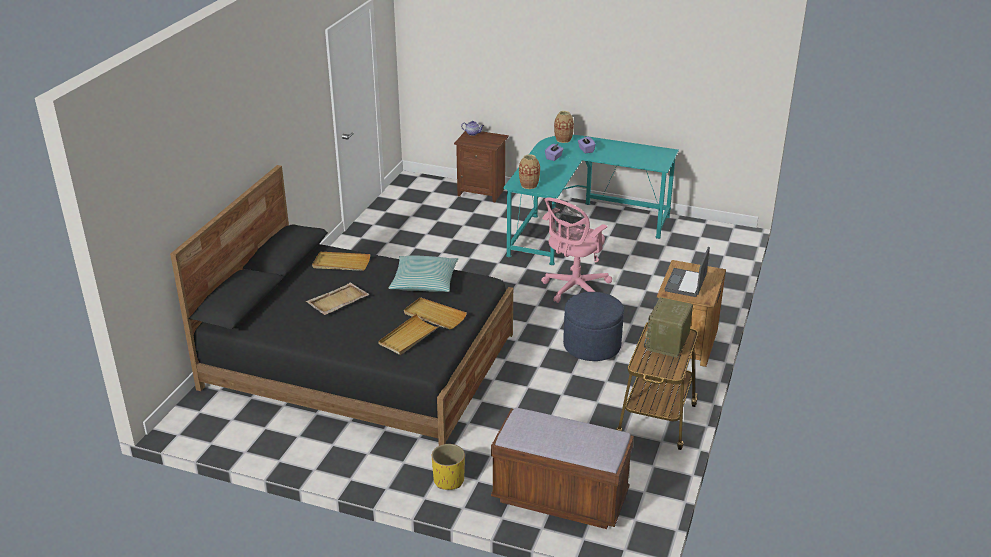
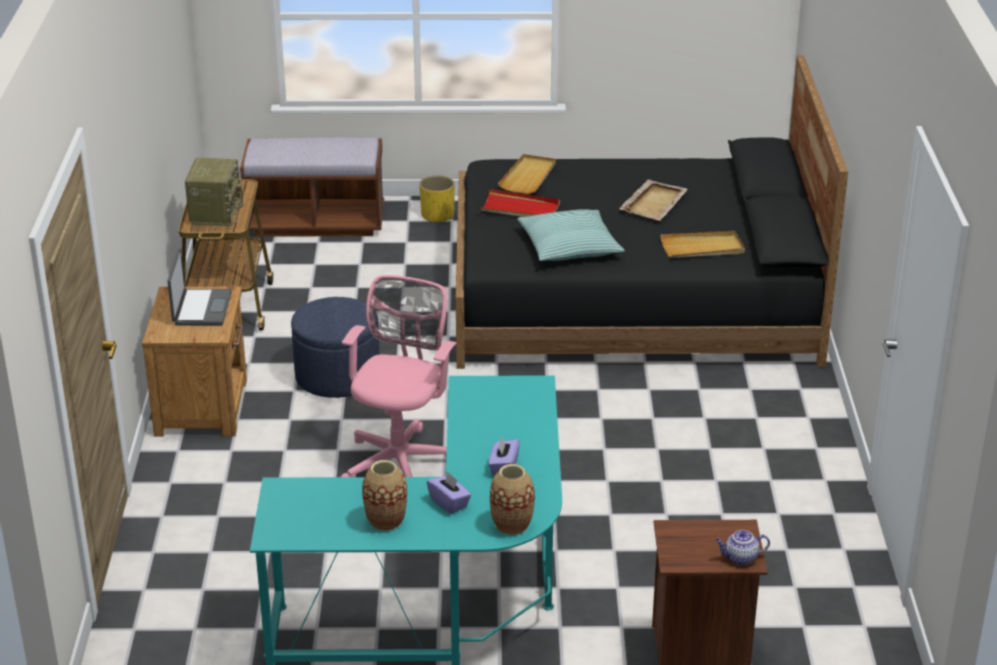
camera: 160 degrees right, 0 degrees up
beige tray [404,297,467,329] -> red tray [480,189,560,217]
vase [519,154,540,189] -> vase moved to [362,460,407,531]

